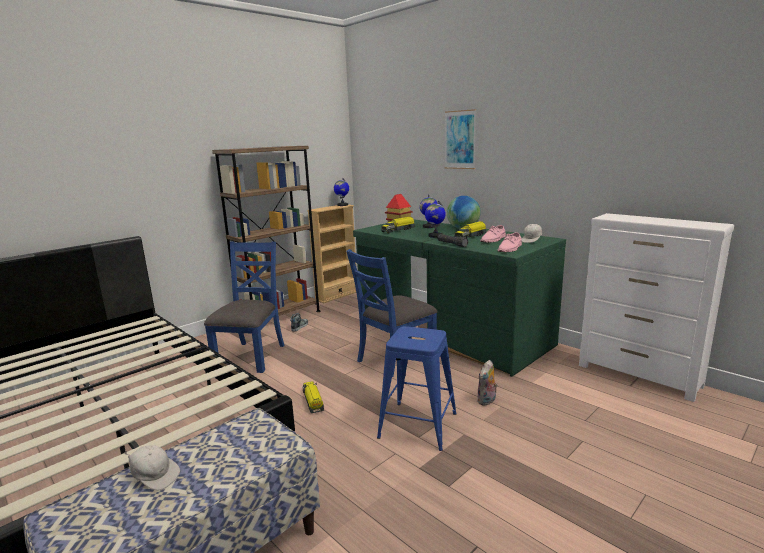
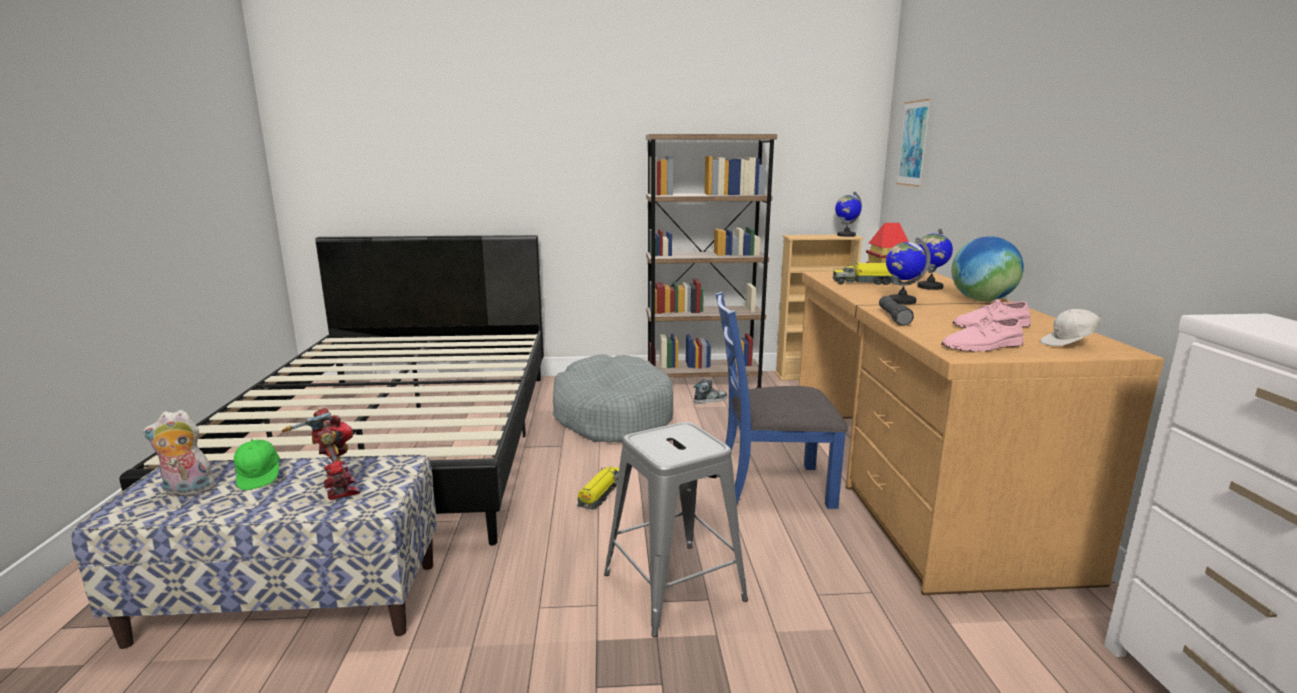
camera: 40 degrees right, 0 degrees up
white cap [124,445,180,491] -> green cap [234,439,279,490]
blue chair [204,241,285,373] -> grey dog bed [553,354,673,443]
green desk [353,219,566,377] -> brown desk [799,271,1164,595]
blue stool [377,326,457,451] -> grey stool [604,422,748,637]
picture [445,109,476,169] -> picture moved to [896,99,931,187]
toy truck [454,221,486,238] -> none
plush toy [477,360,498,406] -> plush toy moved to [142,410,218,497]
none -> toy robot [282,407,360,500]

